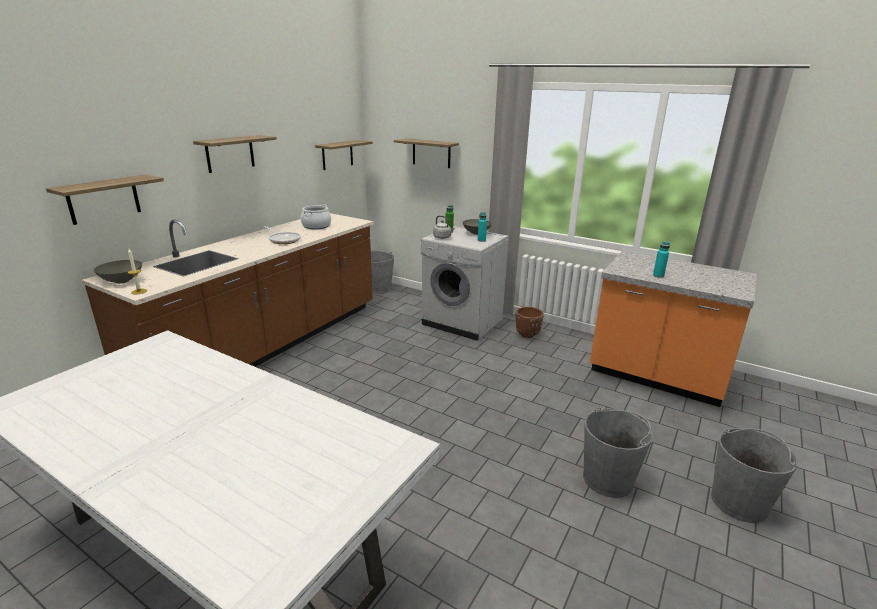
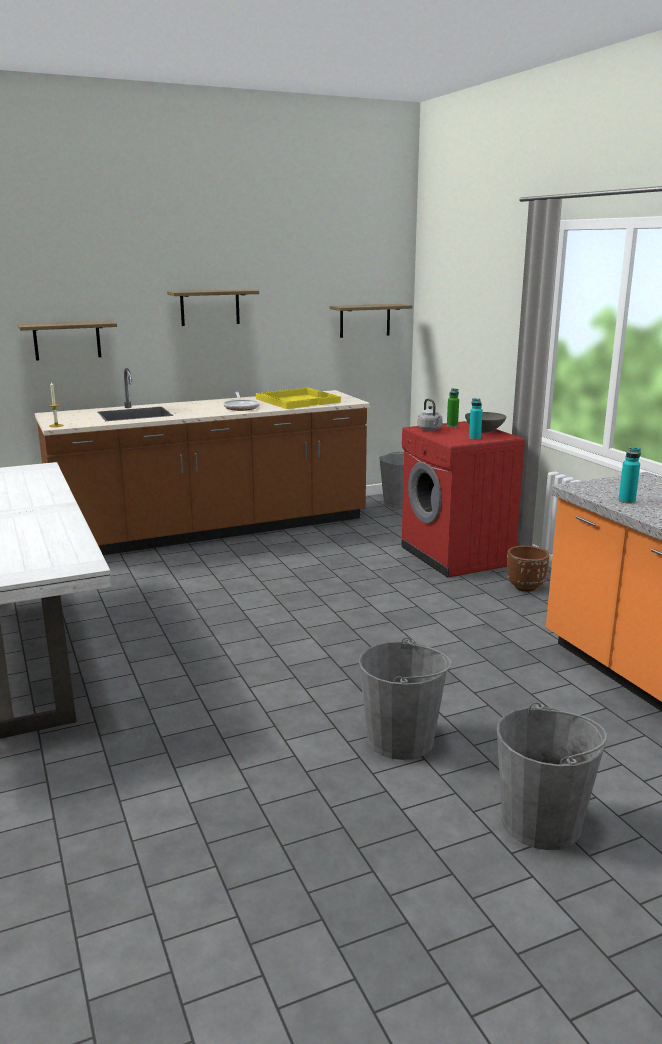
camera: 35 degrees right, 5 degrees down
grey bowl [94,260,142,284] -> none
cooking pot [301,204,331,229] -> yellow tray [256,388,341,409]
shelf [394,138,459,168] -> none
white washing machine [421,226,509,341] -> red washing machine [401,421,525,578]

